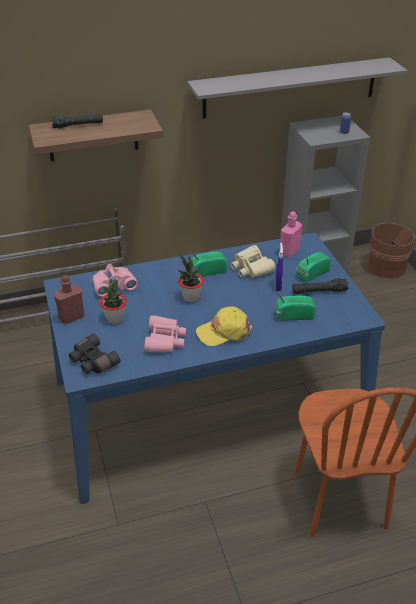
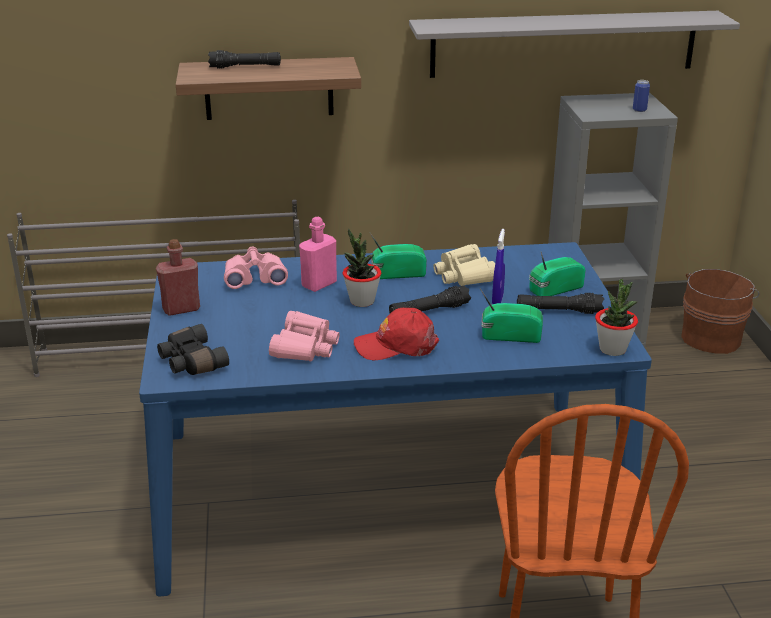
camera: 10 degrees right, 10 degrees down
potted plant [100,279,127,324] -> potted plant moved to [595,279,638,356]
yellow cap [196,306,252,346] -> red cap [354,308,439,360]
pink bottle [279,211,302,257] -> pink bottle moved to [299,217,337,292]
none -> black flashlight [389,285,471,313]

